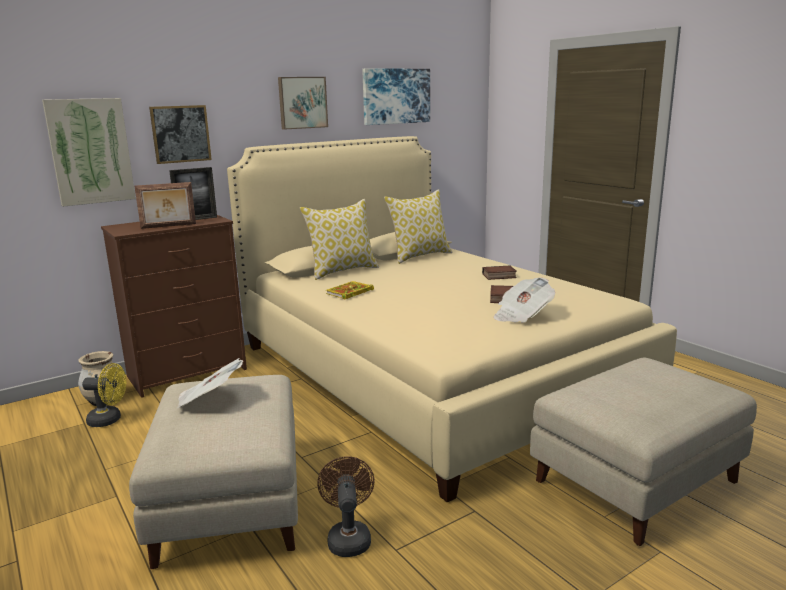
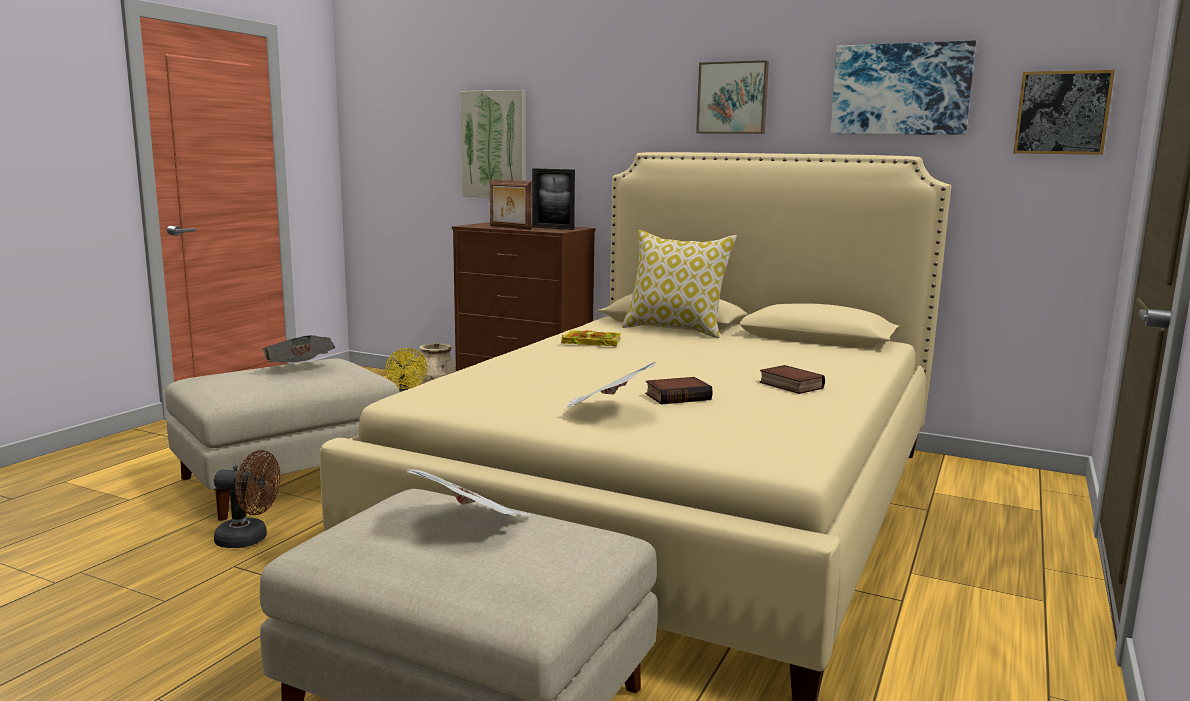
camera: 60 degrees right, 5 degrees down
picture [149,105,212,164] -> picture moved to [1013,70,1115,155]
brown fan [317,456,375,557] -> brown fan turned 45 degrees clockwise [214,450,280,548]
pillow [384,189,452,264] -> none
none -> newspaper [406,469,531,517]

